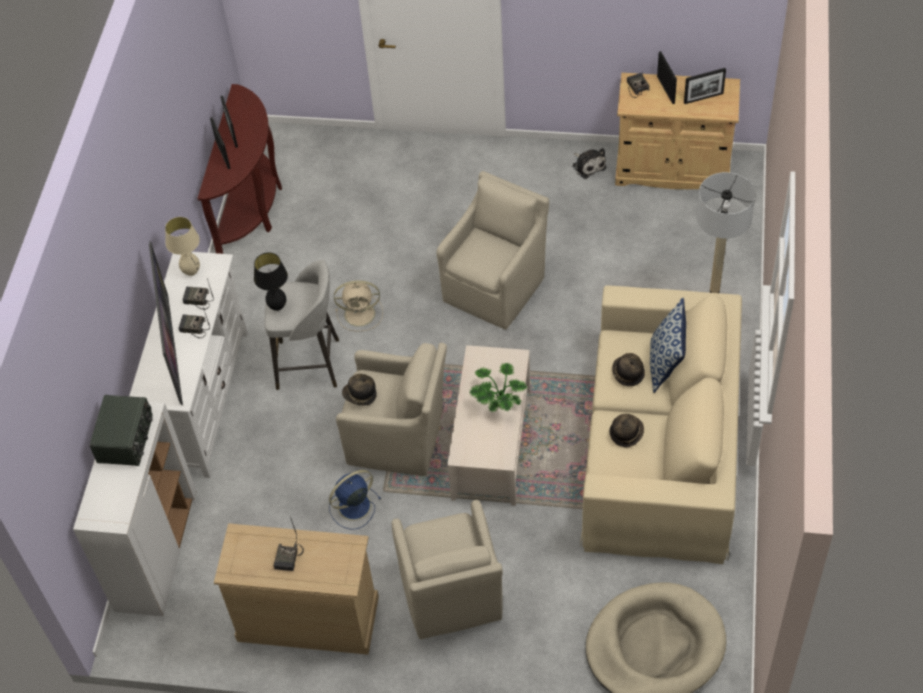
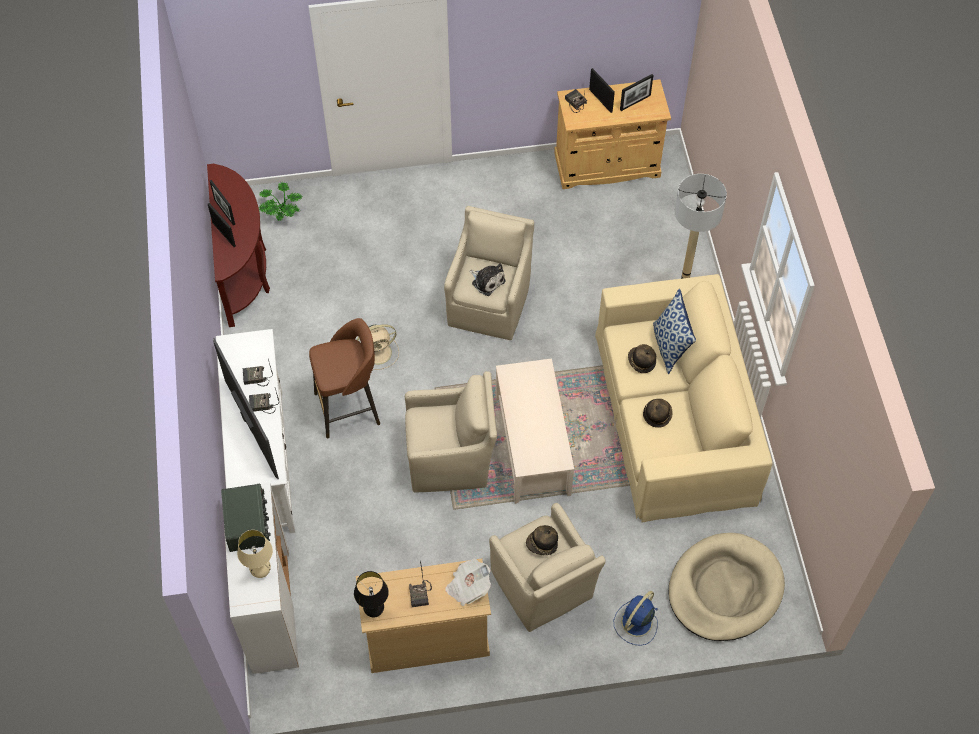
camera: 20 degrees left, 5 degrees up
beige table lamp [165,217,200,276] -> beige table lamp moved to [237,530,273,578]
black table lamp [254,253,288,311] -> black table lamp moved to [354,571,389,617]
grey stool [264,260,339,390] -> brown stool [309,318,380,438]
blue fan [329,470,381,529] -> blue fan moved to [614,591,658,646]
hat [342,374,377,406] -> hat moved to [526,525,558,555]
potted plant [469,362,527,412] -> potted plant moved to [259,182,302,221]
plush toy [573,148,606,179] -> plush toy moved to [469,263,506,296]
none -> newspaper [445,559,491,606]

